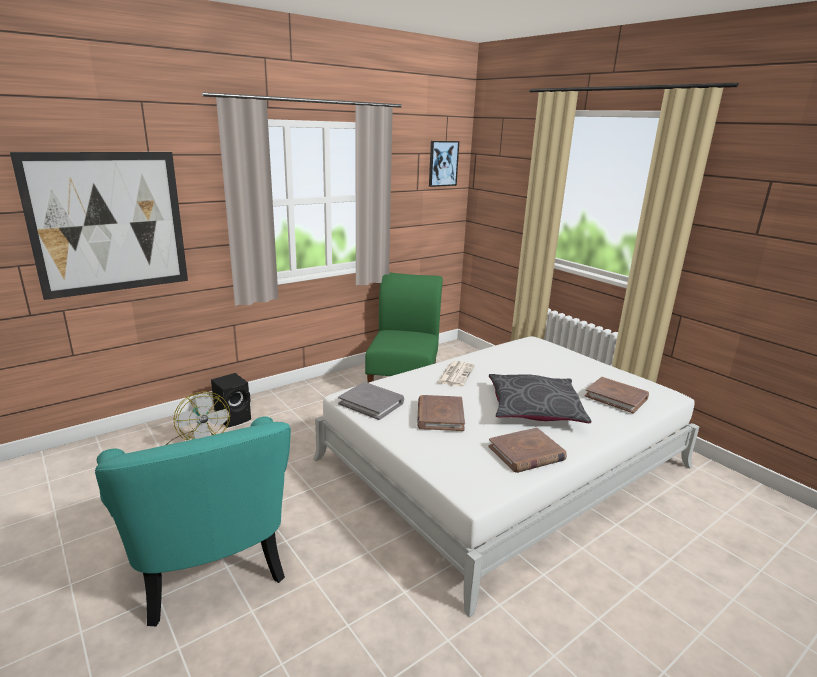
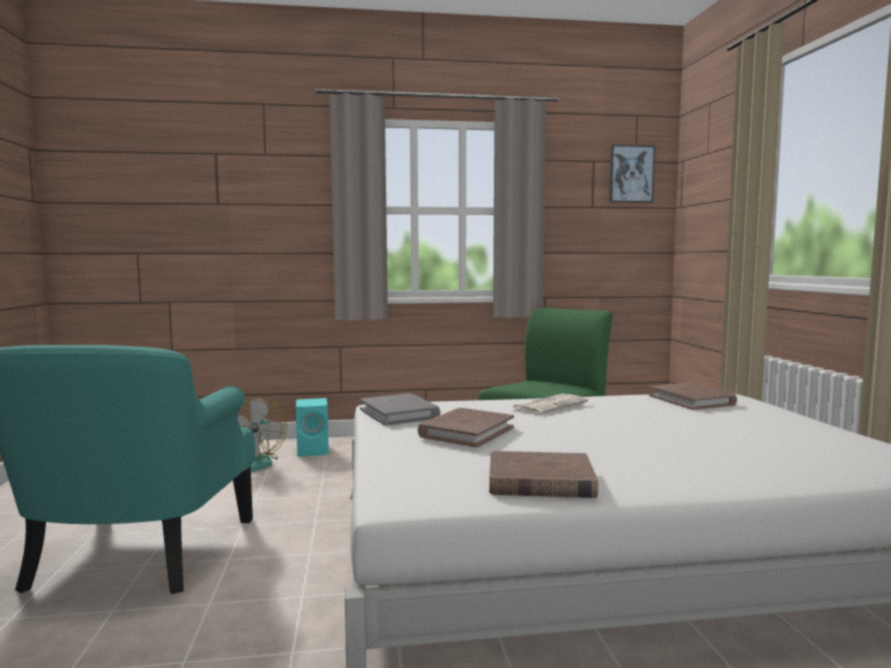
camera: 30 degrees right, 15 degrees down
picture [10,152,188,300] -> none
black speaker [211,373,251,428] -> turquoise speaker [296,398,329,456]
grey pillow [489,374,591,423] -> none
brown book [585,377,649,414] -> brown book moved to [649,383,737,410]

